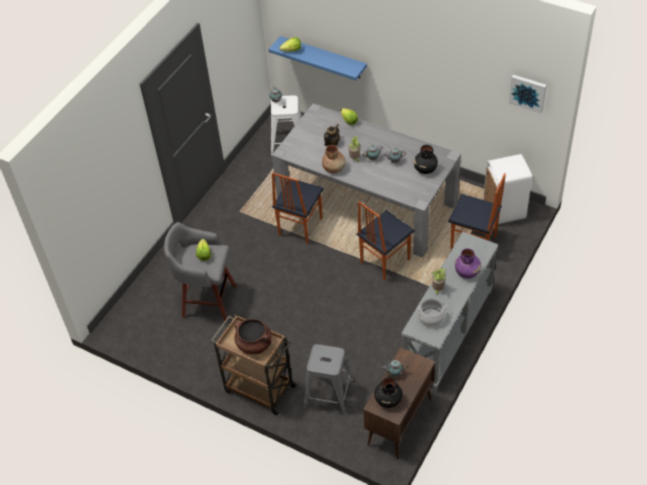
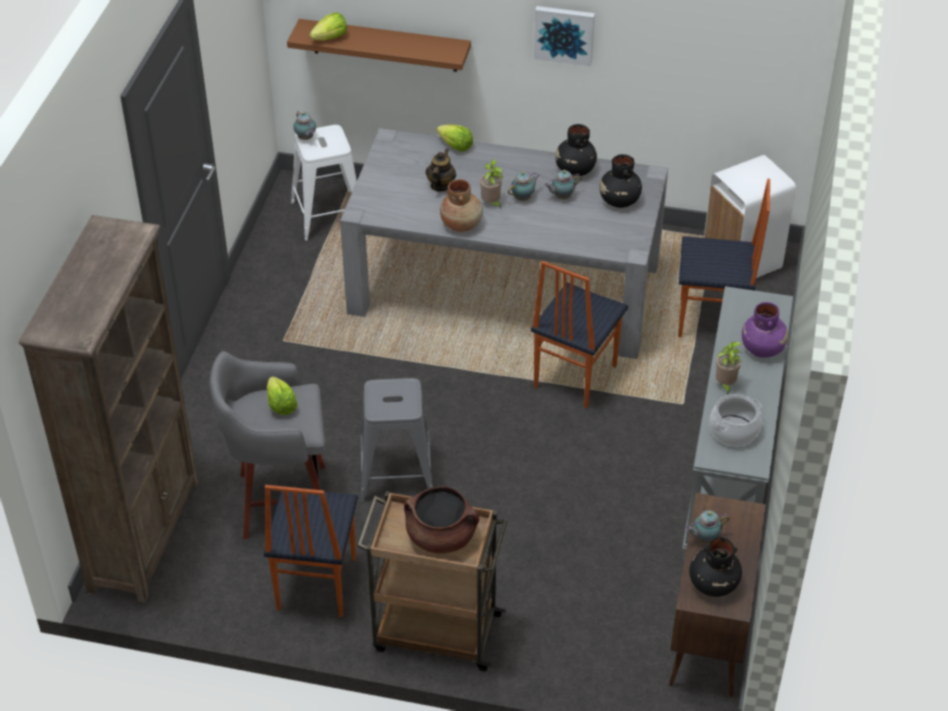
camera: 20 degrees left, 5 degrees down
blue shelf [269,36,367,80] -> brown shelf [287,19,471,72]
chair [272,172,324,244] -> chair moved to [263,485,358,617]
grey stool [304,344,354,415] -> grey stool moved to [360,378,433,503]
picture [509,75,546,113] -> picture moved to [534,6,595,66]
none -> brown bookcase [19,215,199,603]
none -> black vase [555,124,597,176]

